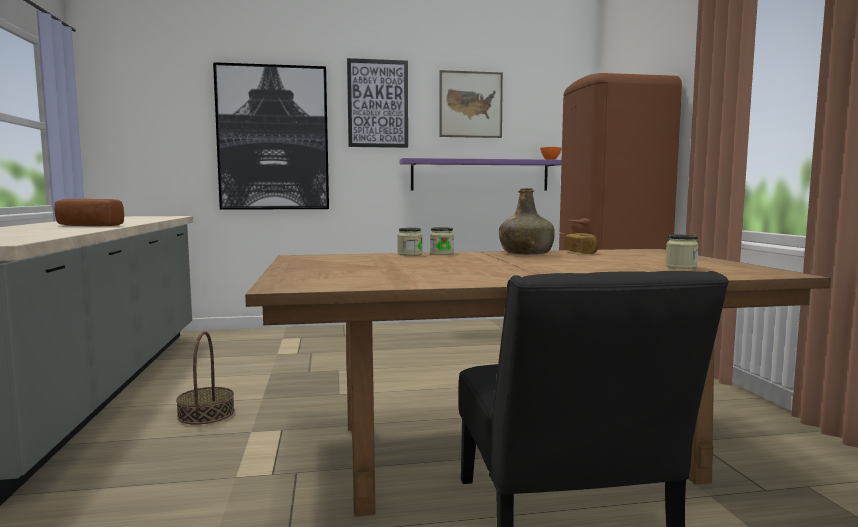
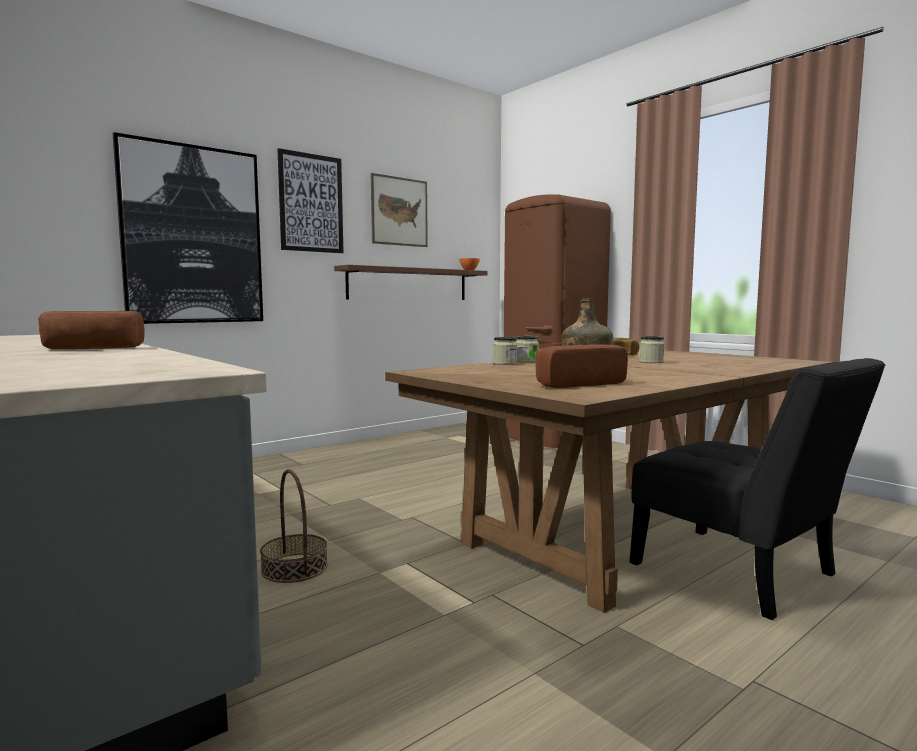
camera: 30 degrees left, 0 degrees up
purple shelf [399,158,562,191] -> brown shelf [334,265,488,300]
jar [665,235,699,269] -> jar moved to [639,336,665,363]
none -> bread [536,344,628,388]

